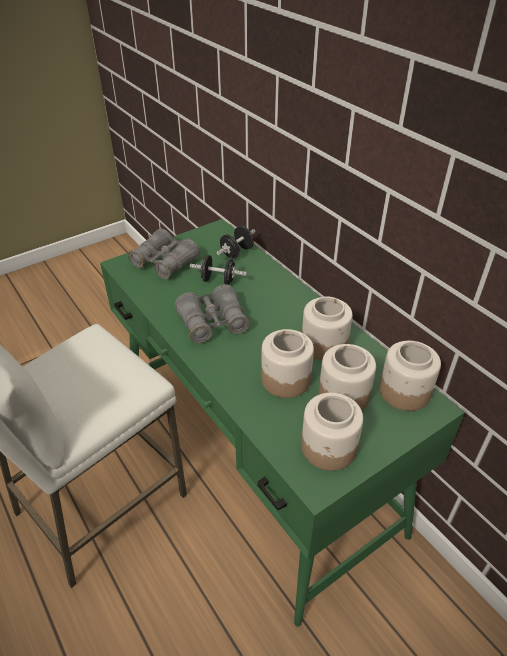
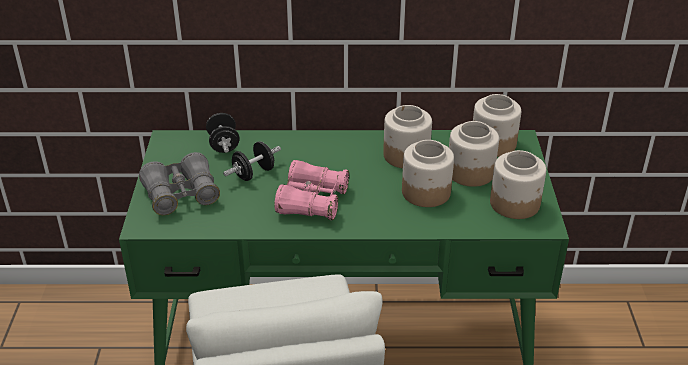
camera: 55 degrees left, 5 degrees down
grey binoculars [175,284,250,343] -> pink binoculars [274,160,349,220]

